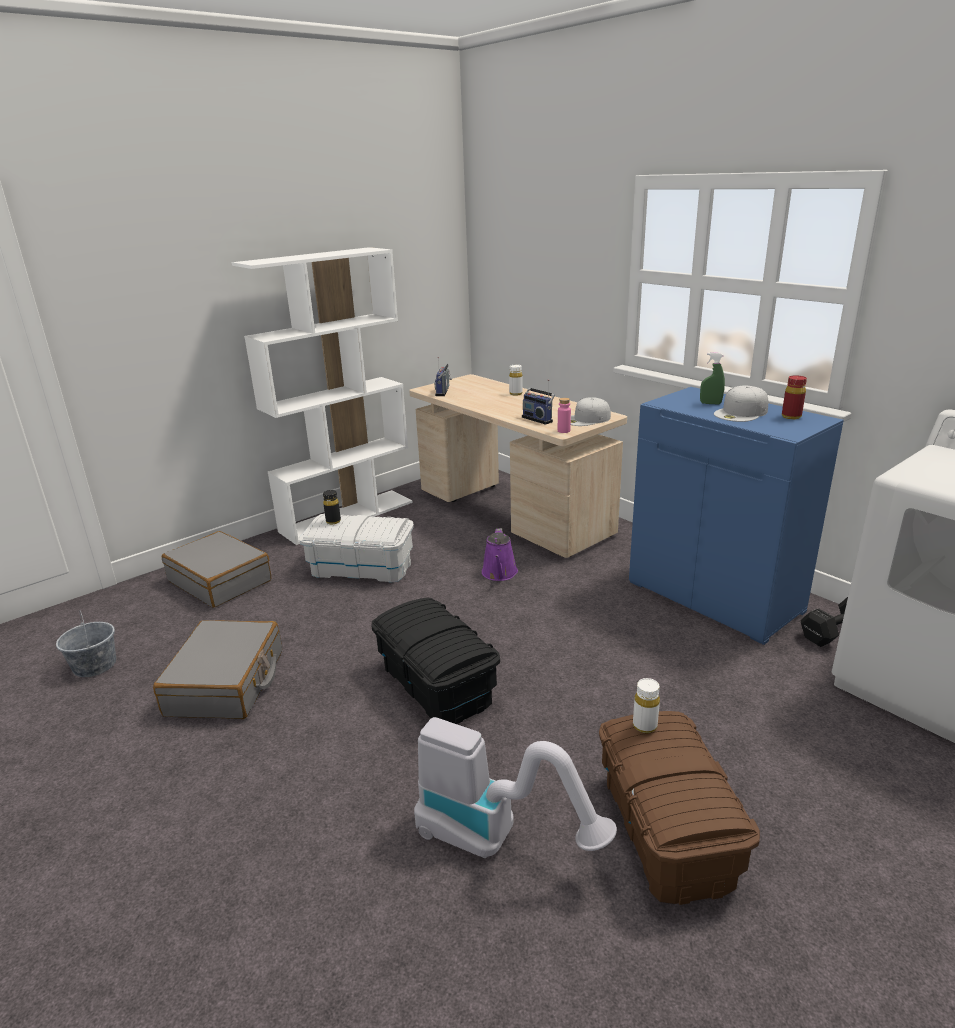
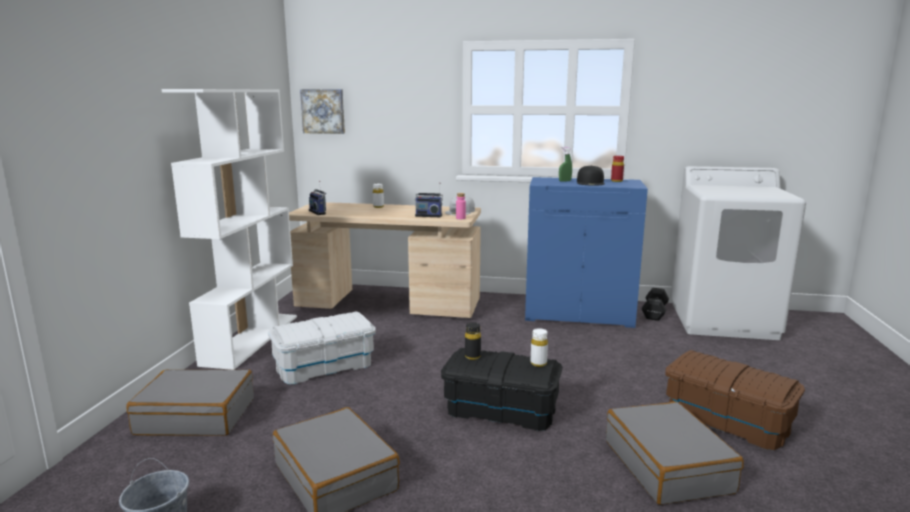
camera: 40 degrees left, 10 degrees down
black bottle [323,490,341,524] -> black bottle moved to [465,322,481,360]
vacuum cleaner [414,717,617,858] -> grey suitcase [606,401,744,505]
purple watering can [482,528,518,581] -> none
white bottle [633,678,660,733] -> white bottle moved to [531,328,548,367]
white cap [714,385,768,422] -> black cap [577,165,605,186]
none -> picture [300,89,345,134]

